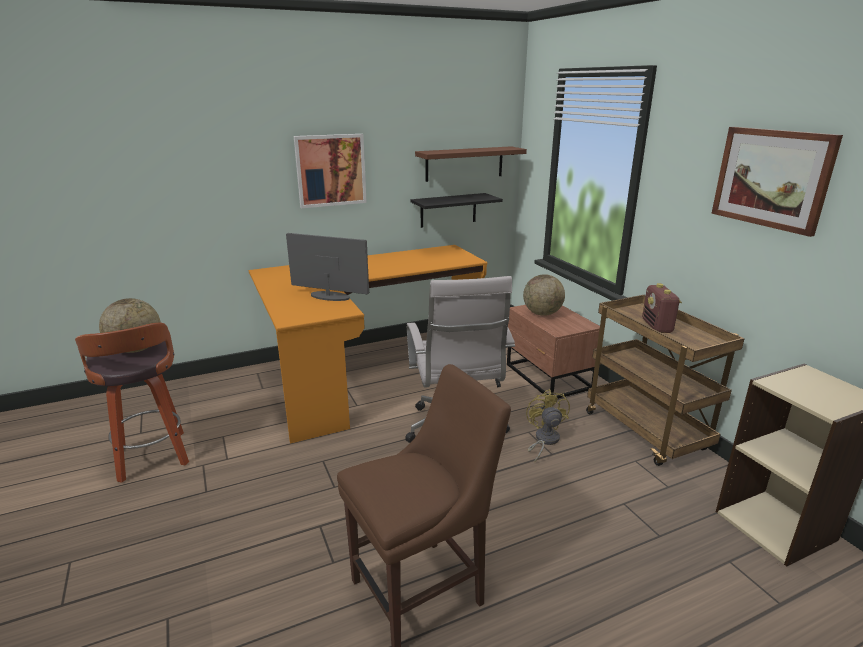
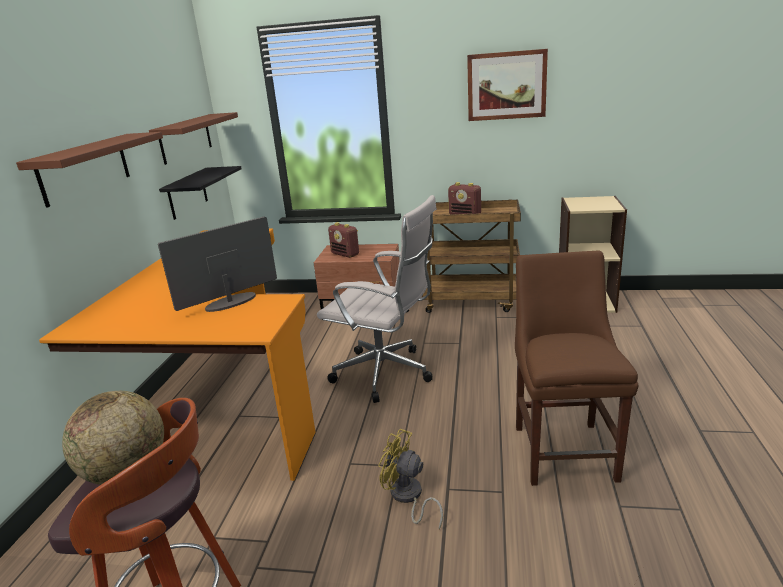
camera: 55 degrees left, 0 degrees up
picture [294,134,367,208] -> brown shelf [16,132,163,208]
globe [523,274,565,316] -> radio [328,222,359,258]
yellow fan [526,389,570,462] -> yellow fan moved to [378,429,443,529]

